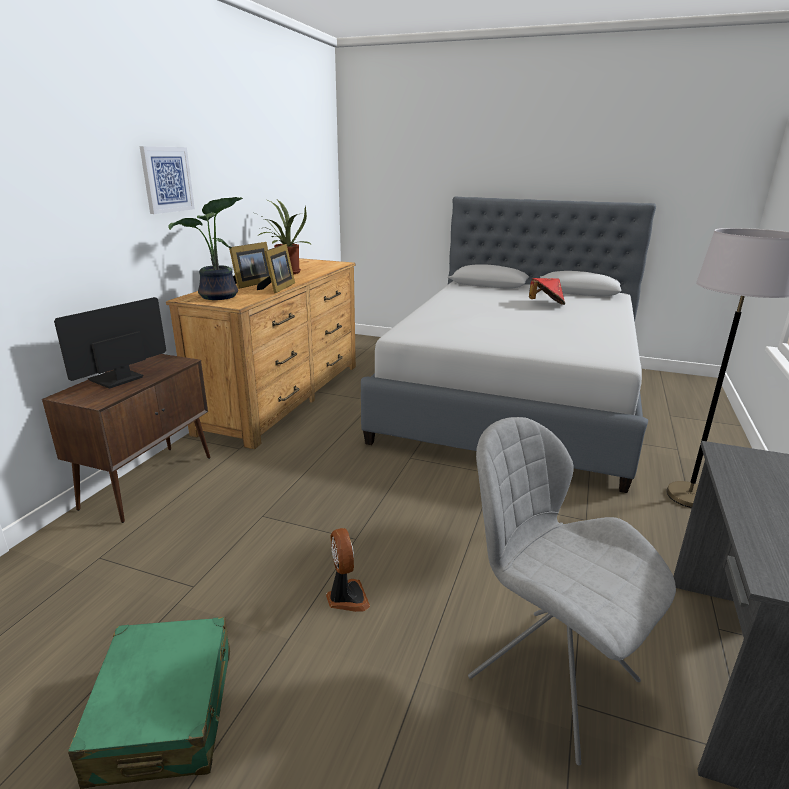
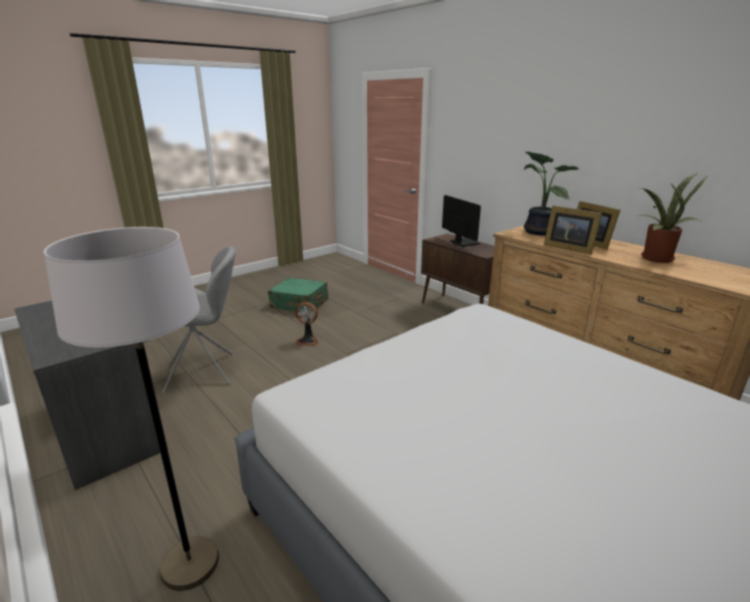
camera: 120 degrees right, 0 degrees up
picture [140,146,195,214] -> none
red hat [529,278,565,305] -> none

